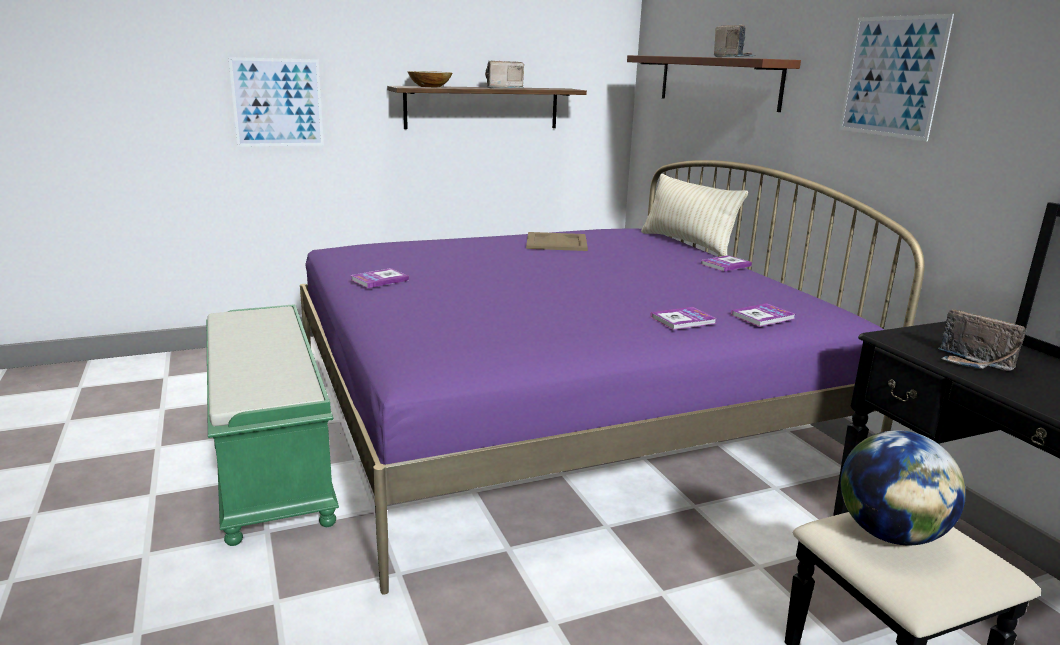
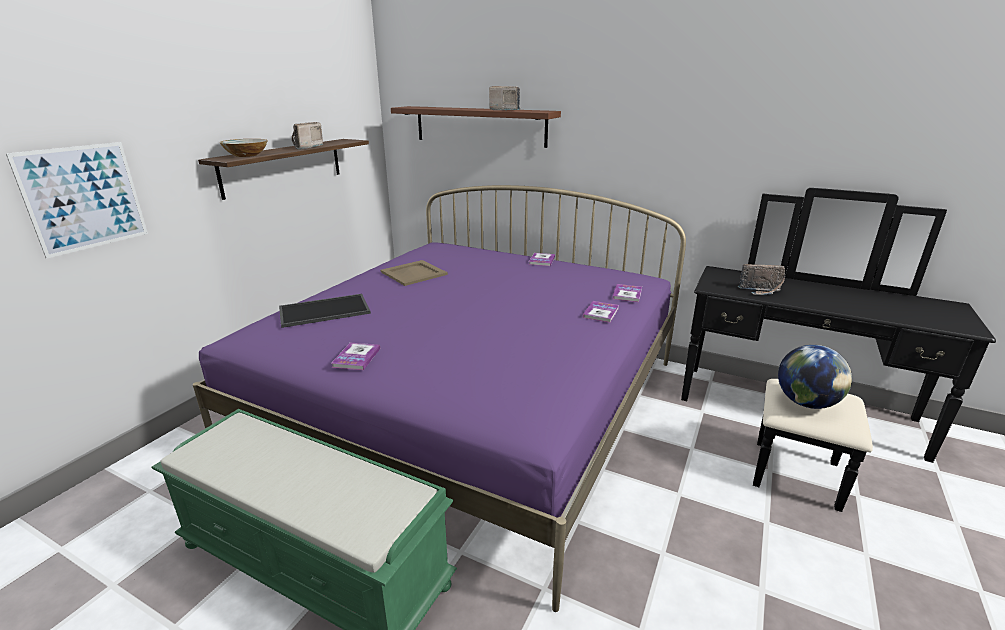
camera: 40 degrees left, 5 degrees up
beige pillow [641,174,748,256] -> none
picture [839,14,954,141] -> none
none -> tray [279,294,371,328]

